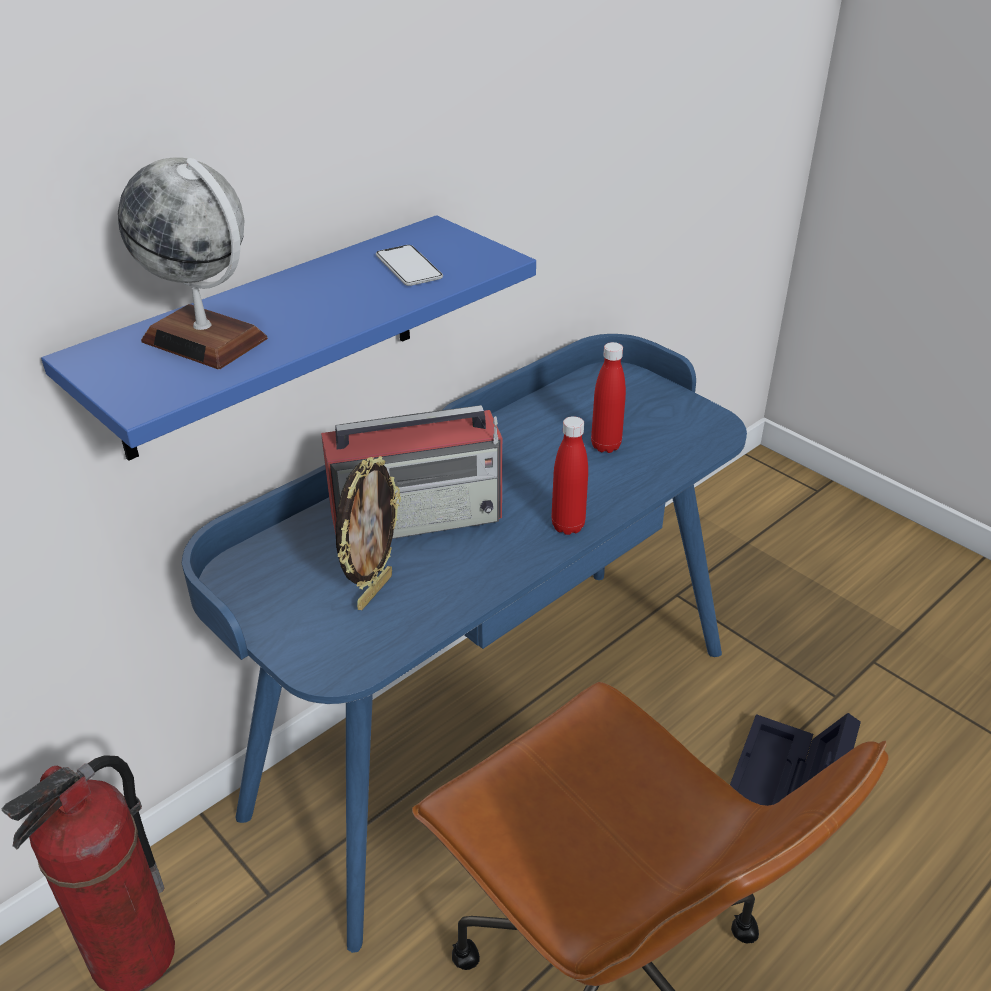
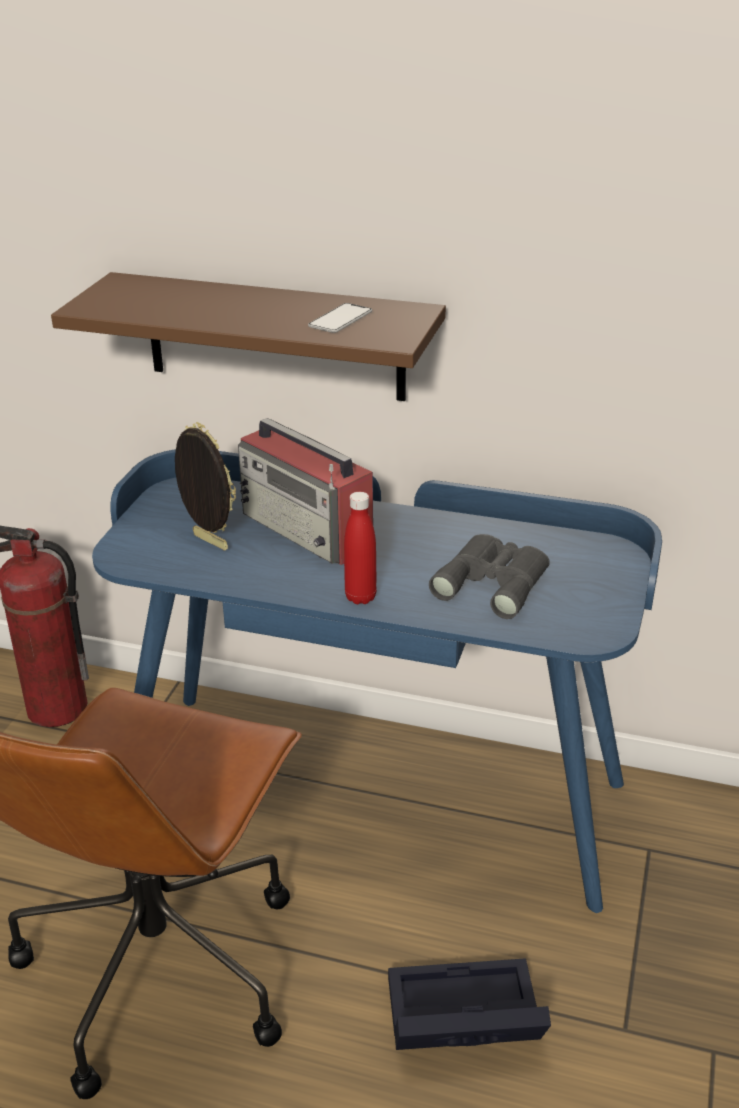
camera: 60 degrees right, 5 degrees down
blue shelf [41,215,536,461] -> brown shelf [51,272,446,401]
globe [118,157,268,369] -> none
picture frame [335,456,401,610] -> picture frame turned 135 degrees counterclockwise [175,422,236,551]
red bottle [591,342,626,453] -> grey binoculars [429,534,550,619]

